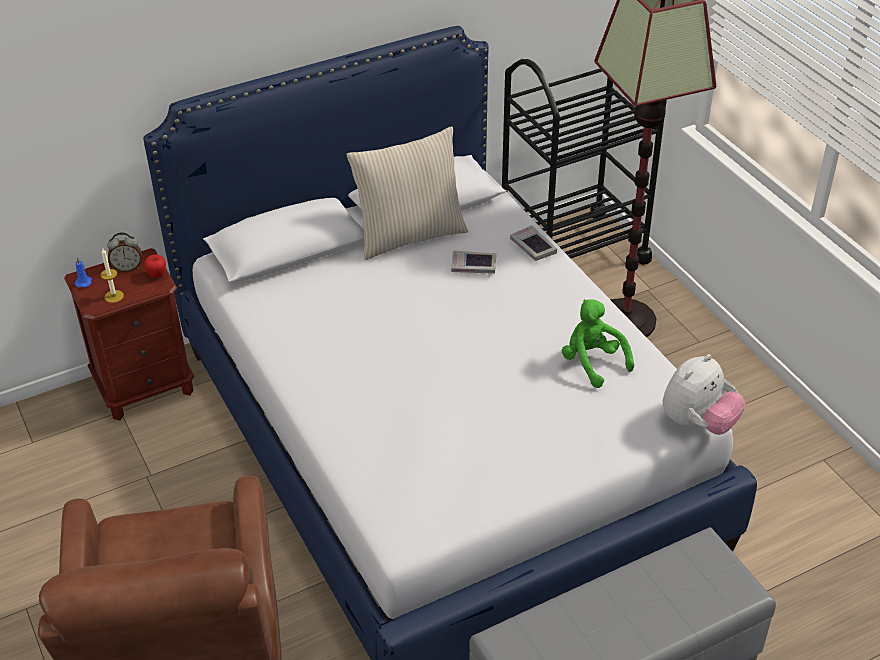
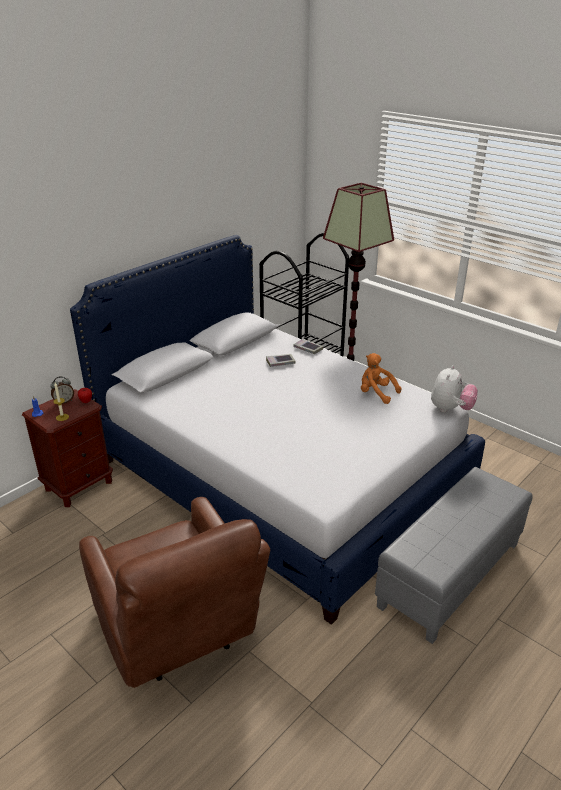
camera: 20 degrees left, 10 degrees down
beige pillow [346,126,468,260] -> none
green plush toy [562,299,634,388] -> orange plush toy [361,353,402,404]

